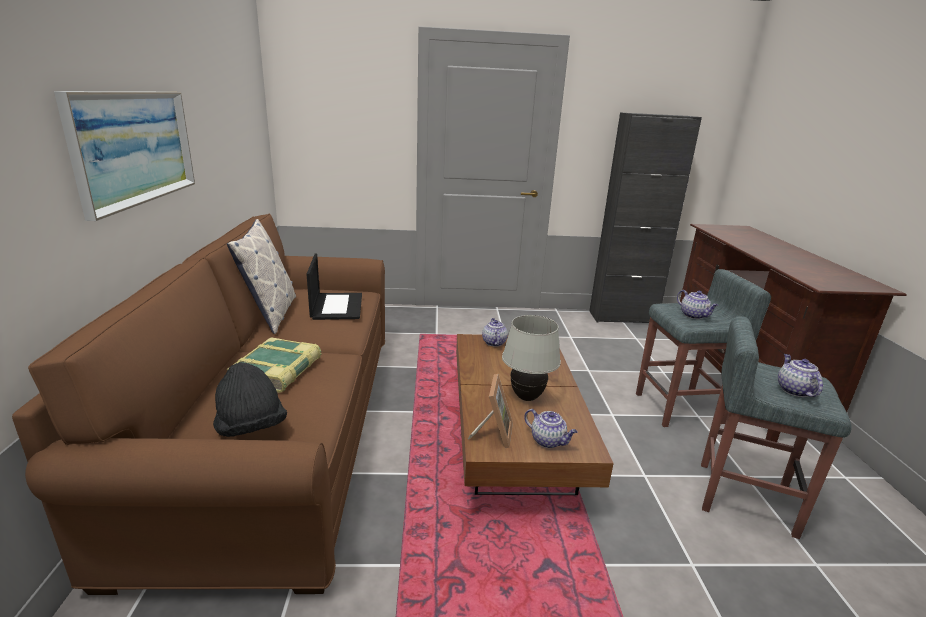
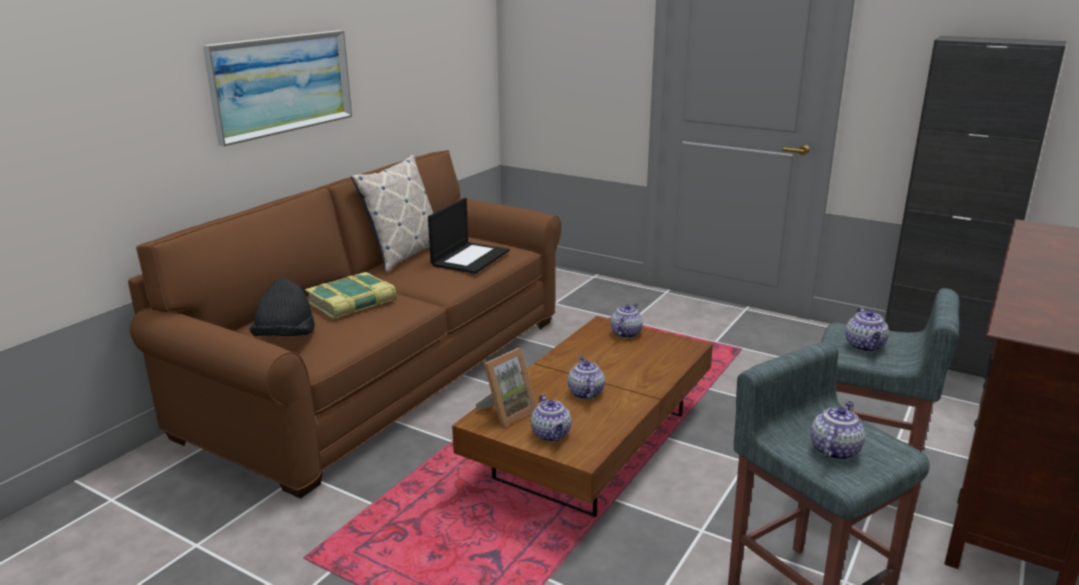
camera: 35 degrees right, 0 degrees up
white table lamp [502,315,561,401] -> teapot [568,356,605,399]

